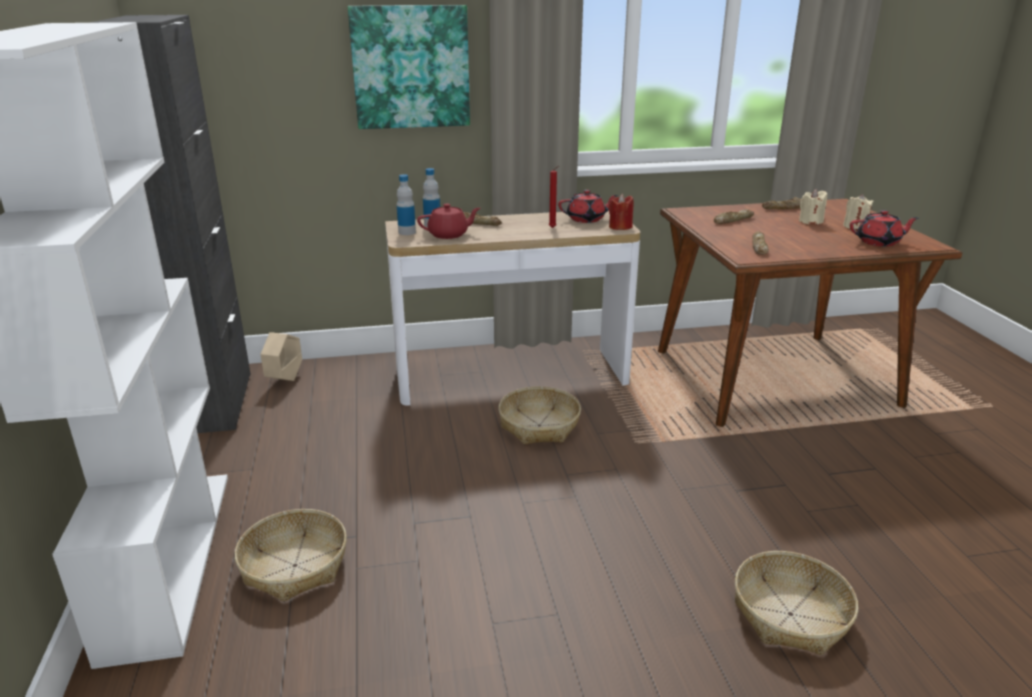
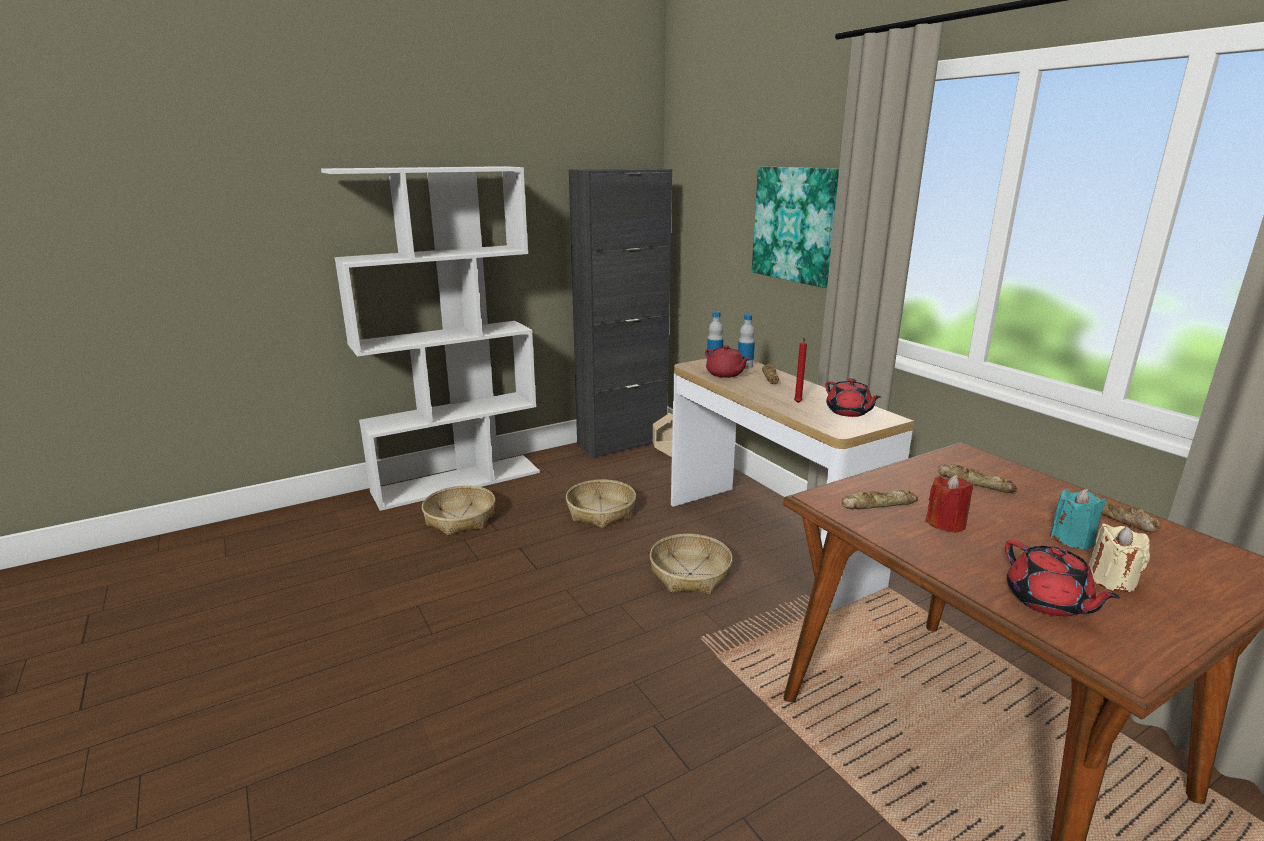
camera: 70 degrees right, 5 degrees down
red candle [609,194,634,230] -> red candle moved to [925,475,973,533]
basket [735,551,858,655] -> basket moved to [566,479,636,528]
beige candle [799,189,827,224] -> turquoise candle [1050,489,1106,549]

